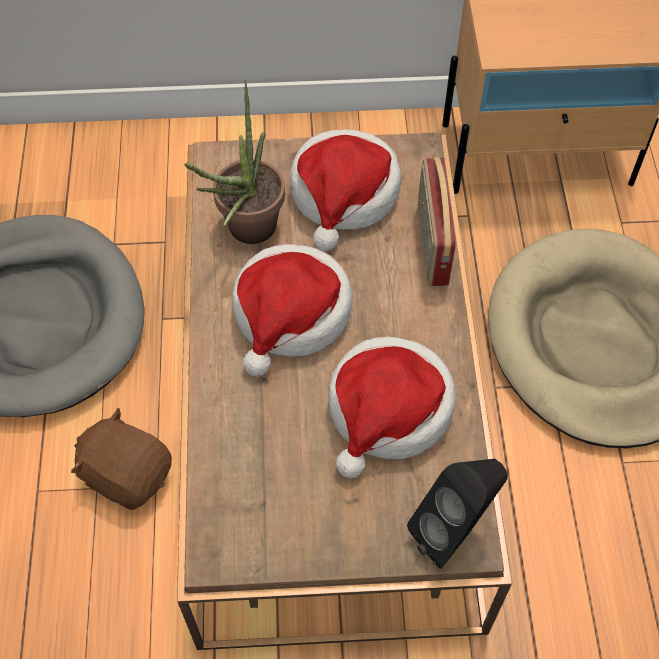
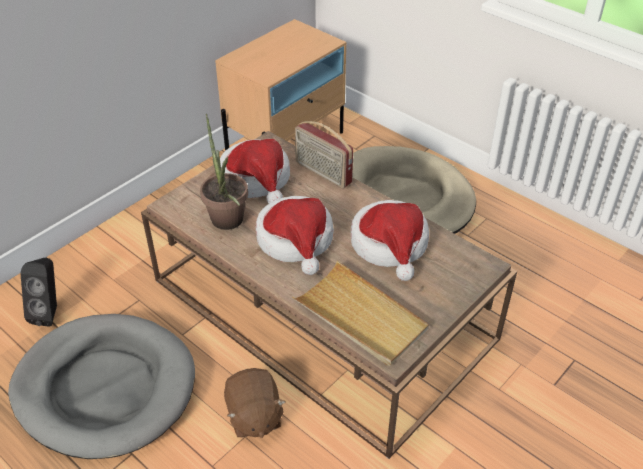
camera: 45 degrees left, 15 degrees down
brown plush toy [71,408,172,510] -> brown plush toy turned 90 degrees counterclockwise [224,368,286,438]
black speaker [407,459,508,569] -> black speaker moved to [20,258,57,327]
none -> beige tray [292,260,429,366]

